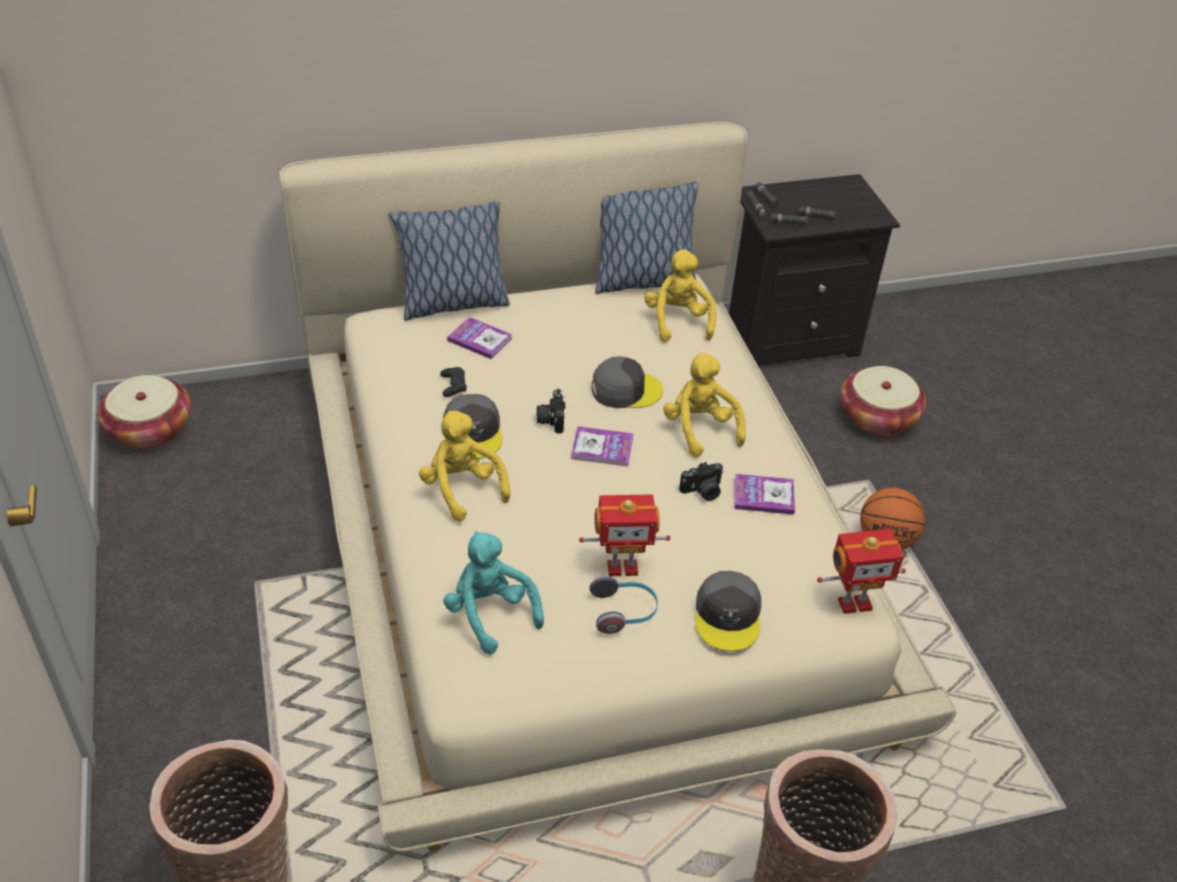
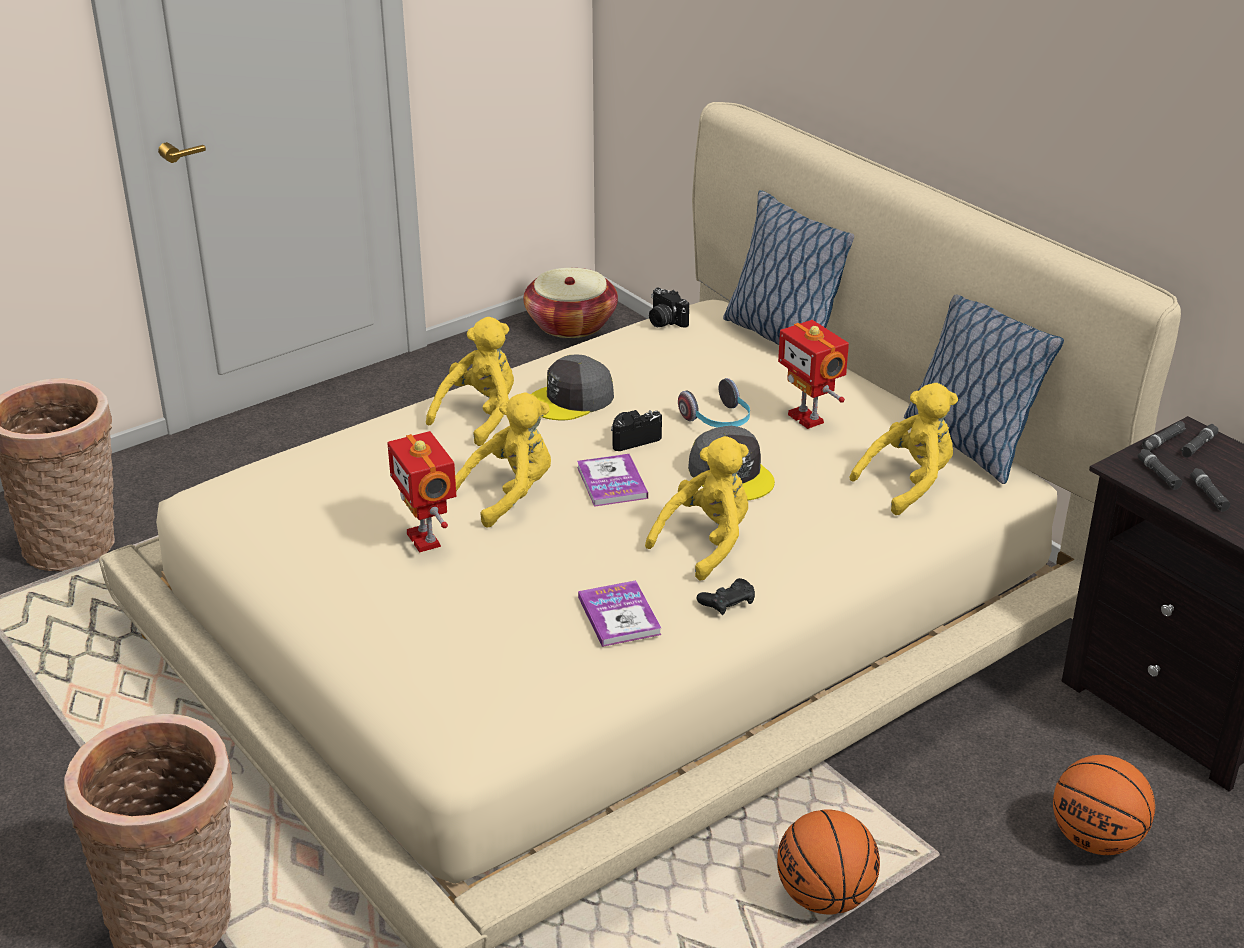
camera: 70 degrees right, 10 degrees down
black game controller [440,367,467,397] -> black game controller moved to [697,578,755,615]
turquoise plush toy [443,531,544,654] -> none
book [447,317,513,359] -> none
headphones [589,576,658,634] -> headphones moved to [678,378,750,428]
camera [679,462,724,501] -> camera moved to [649,287,689,328]
grey cap [695,571,761,651] -> none
toy robot [817,529,906,614] -> toy robot moved to [778,320,849,429]
basket [841,366,926,436] -> basketball [1053,755,1155,855]
none -> yellow plush toy [455,392,551,527]

